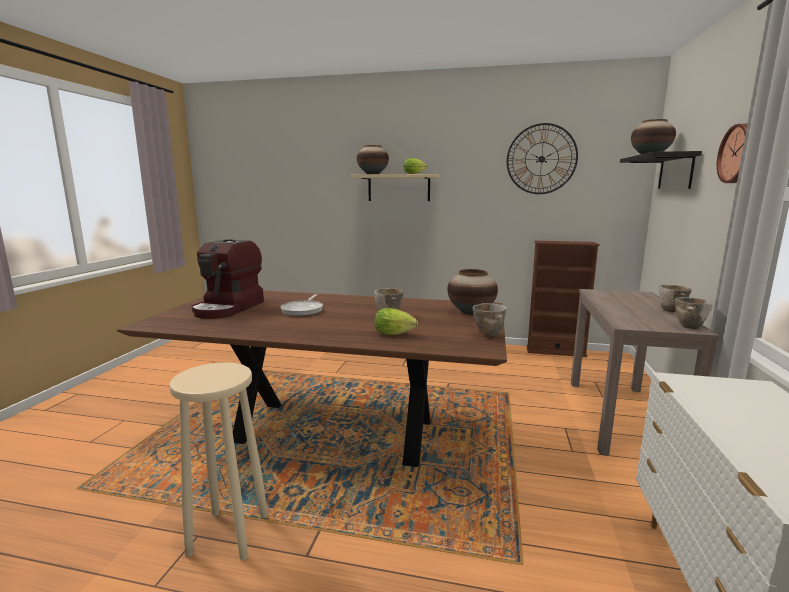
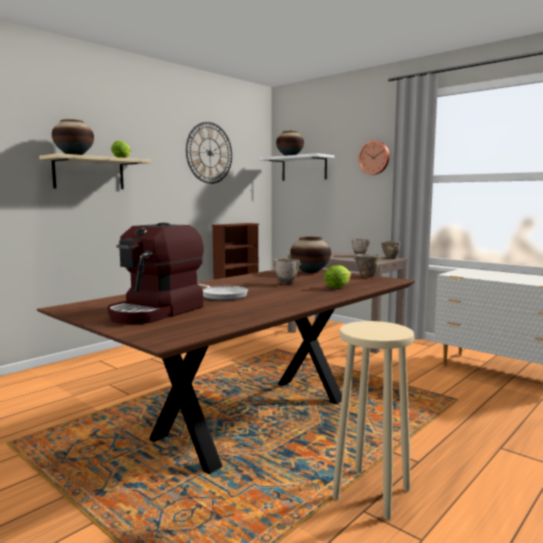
camera: 60 degrees left, 5 degrees down
coffee machine [191,239,264,319] -> coffee machine turned 75 degrees clockwise [108,223,204,324]
black shelf [620,151,702,189] -> white shelf [259,153,334,181]

